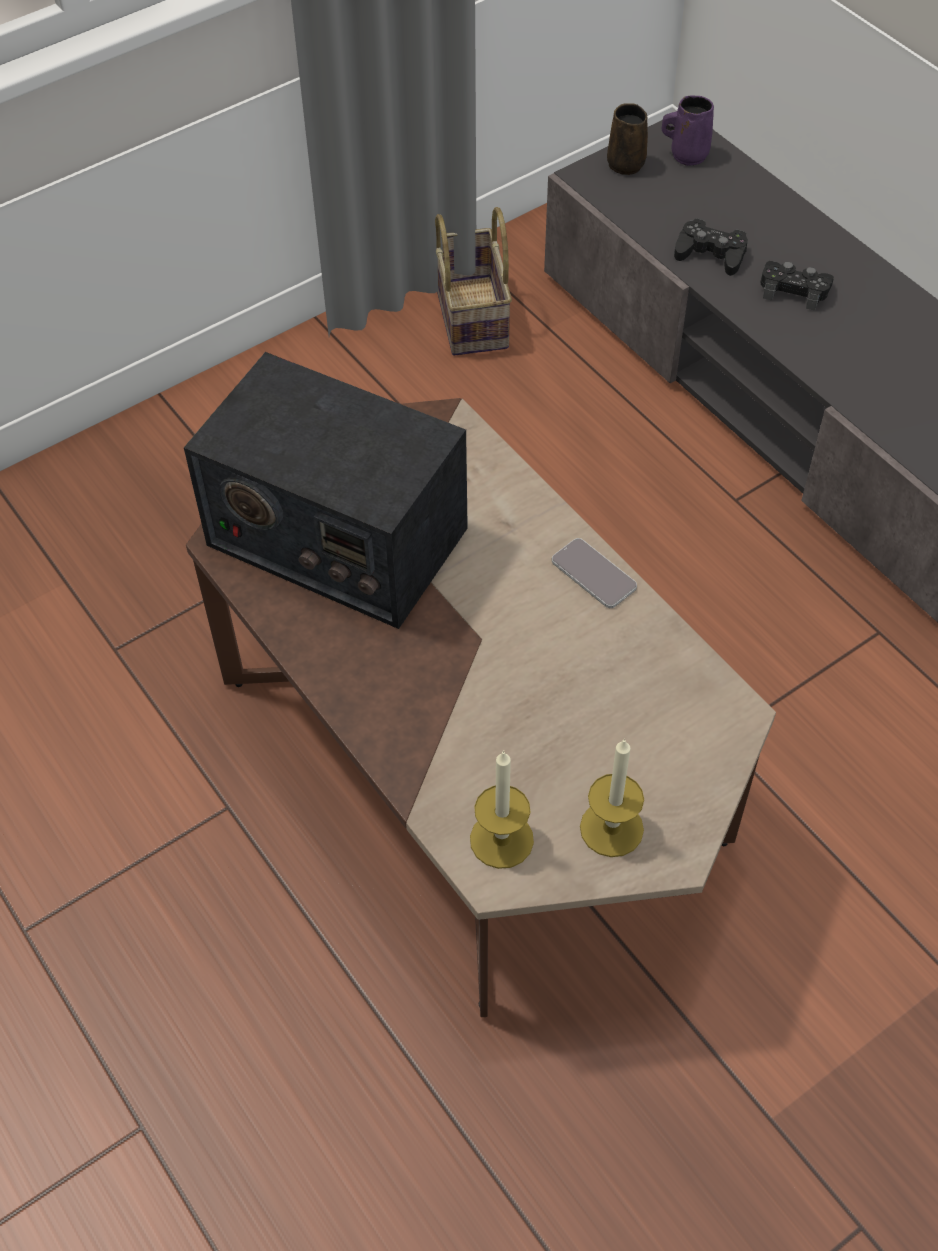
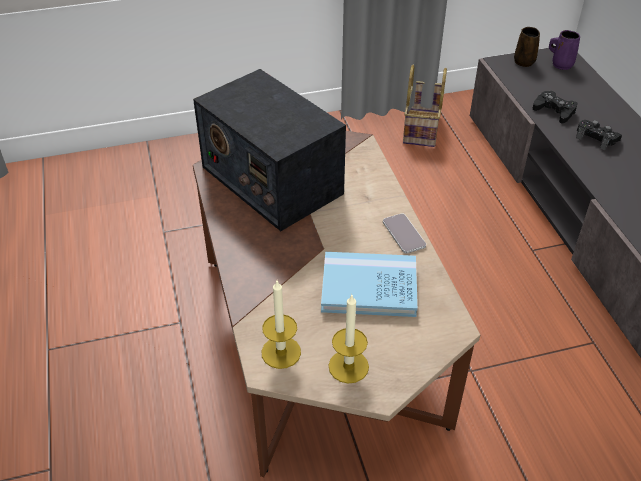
camera: 20 degrees right, 10 degrees down
none -> blue book [321,252,418,317]

